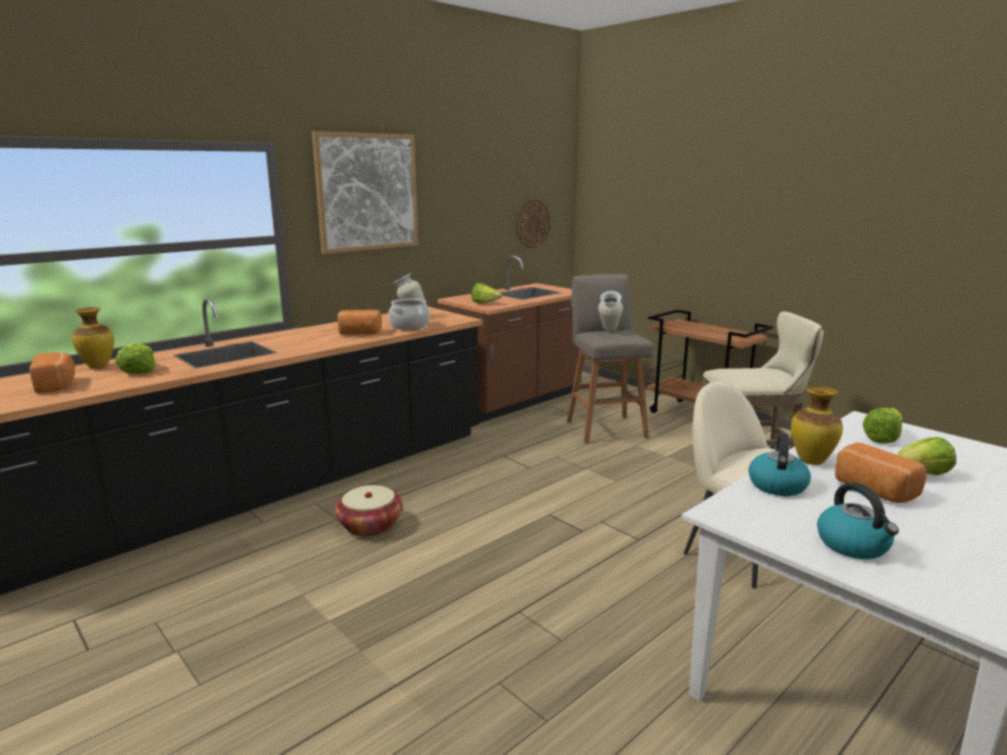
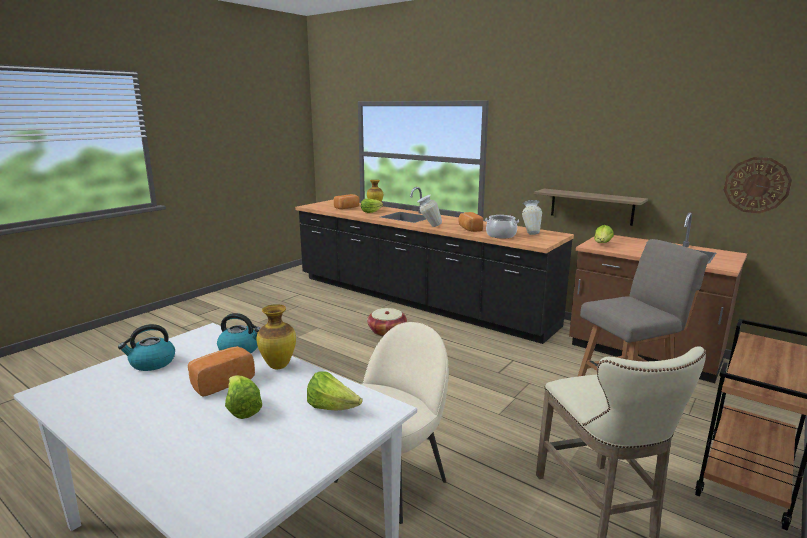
camera: 80 degrees right, 0 degrees up
picture [312,131,418,254] -> none
vase [598,291,623,331] -> vase moved to [417,195,442,227]
none -> shelf [534,189,648,226]

